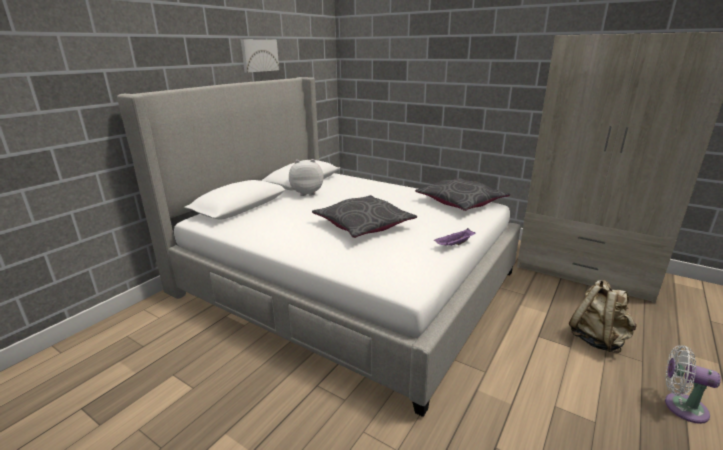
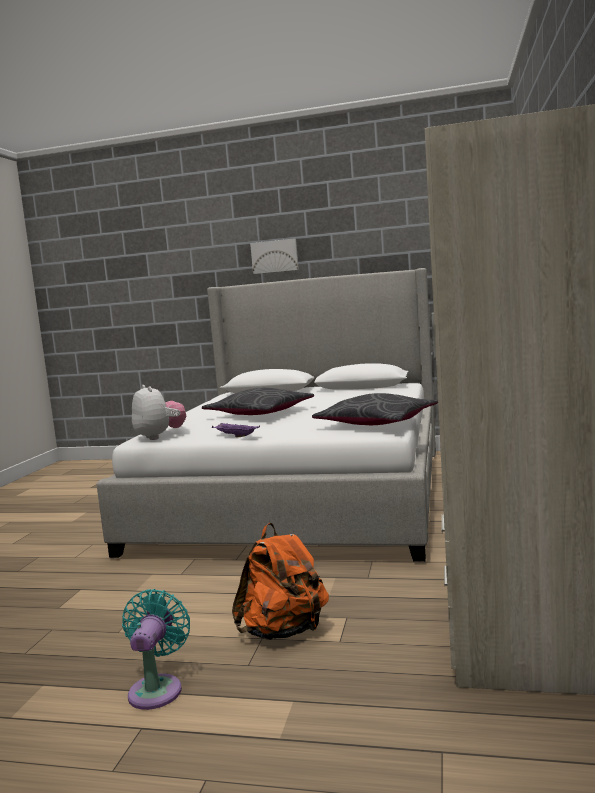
camera: 70 degrees right, 15 degrees down
picture [241,39,279,73] -> picture moved to [250,238,299,274]
plush toy [289,159,324,196] -> plush toy moved to [132,385,186,440]
beige backpack [569,280,637,353] -> orange backpack [232,523,329,640]
white fan [665,345,721,424] -> turquoise fan [122,589,190,710]

